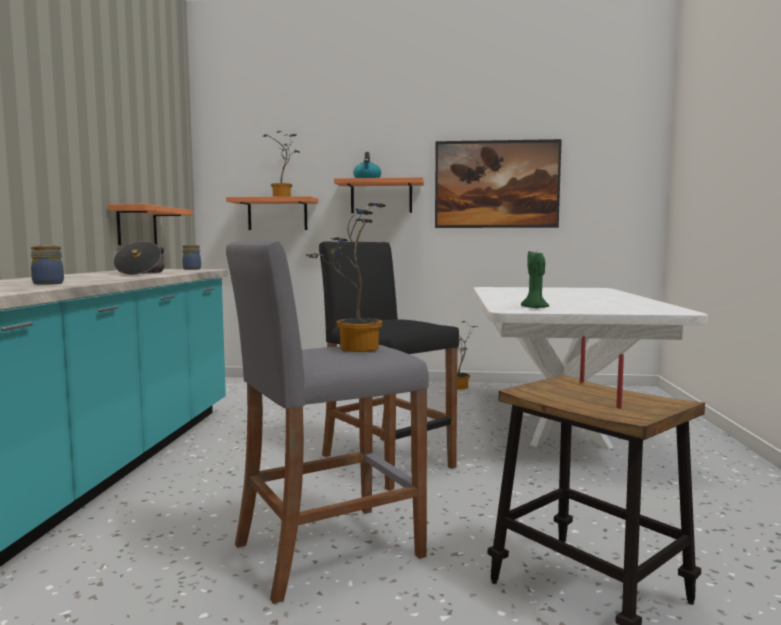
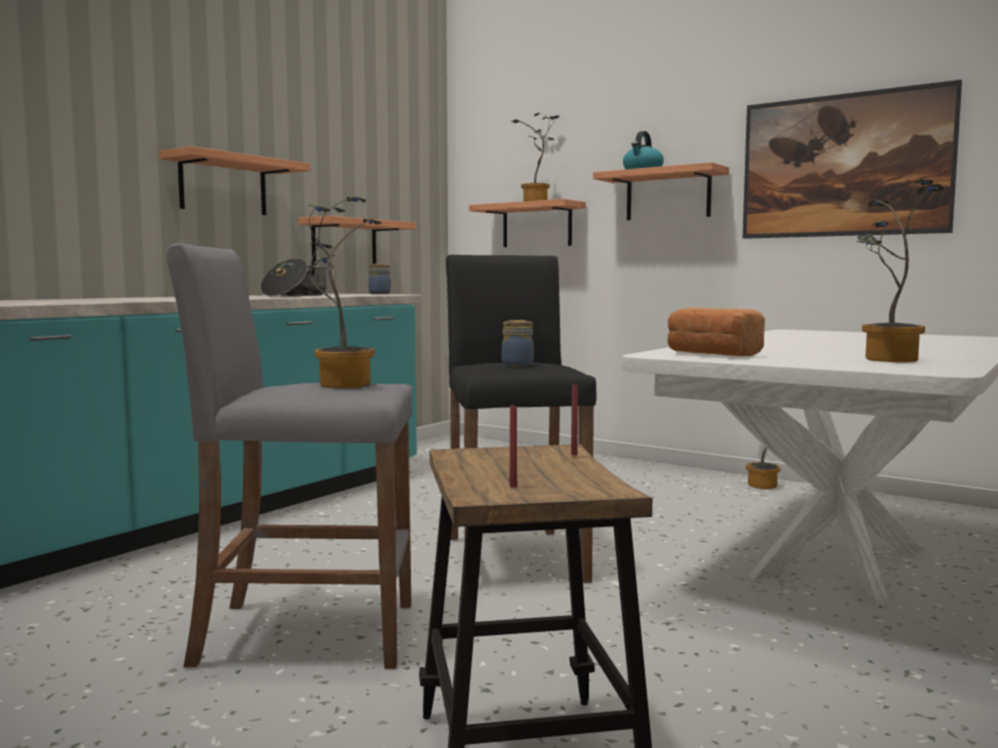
camera: 30 degrees right, 0 degrees up
jar [31,245,64,285] -> jar moved to [502,320,534,366]
green candle [521,251,549,309] -> bread [668,308,765,356]
none -> shelf [159,146,310,215]
none -> potted plant [856,179,944,362]

